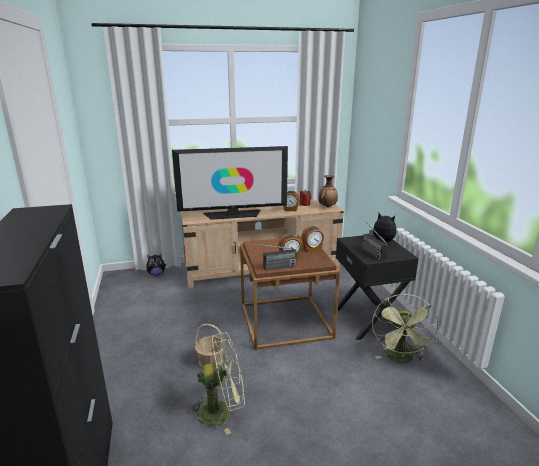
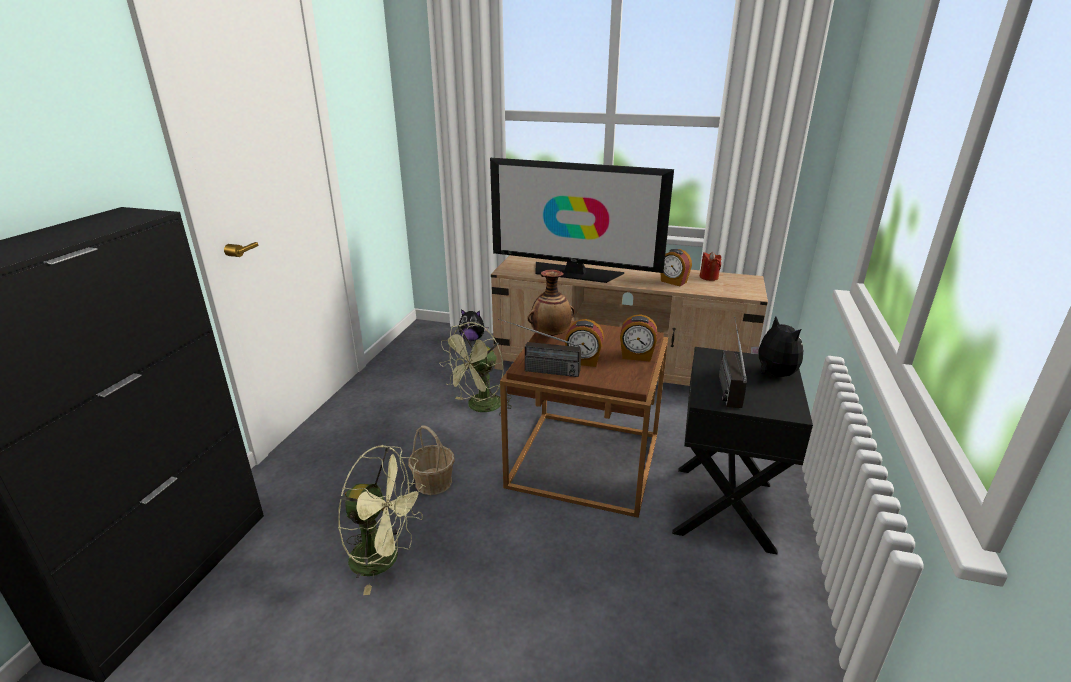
camera: 30 degrees right, 5 degrees up
vase [318,175,338,207] -> vase moved to [527,270,575,336]
green fan [372,294,439,363] -> green fan moved to [439,322,512,416]

